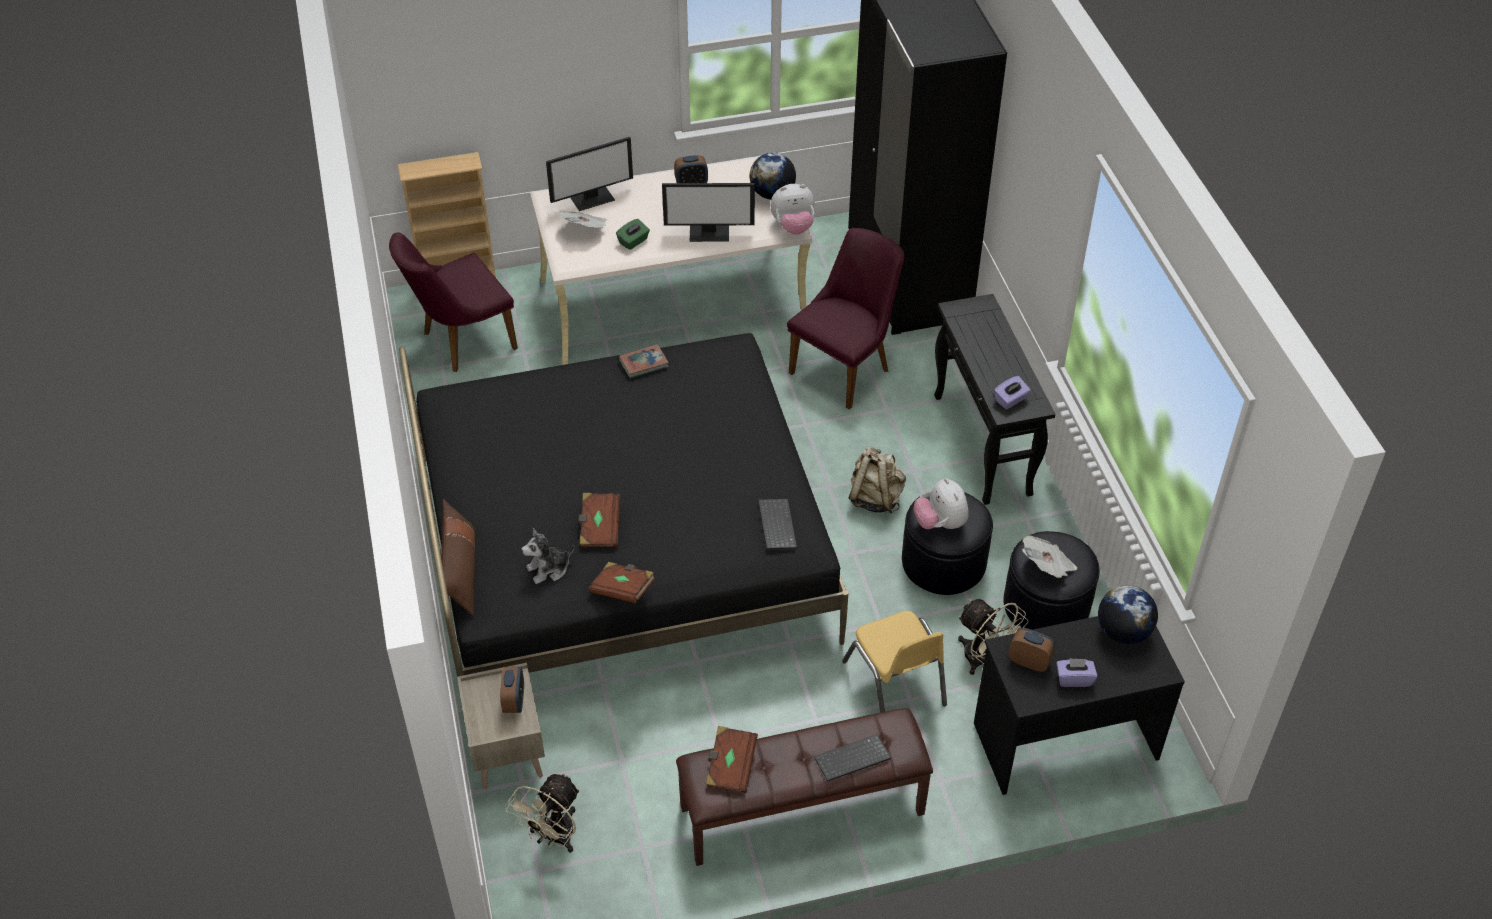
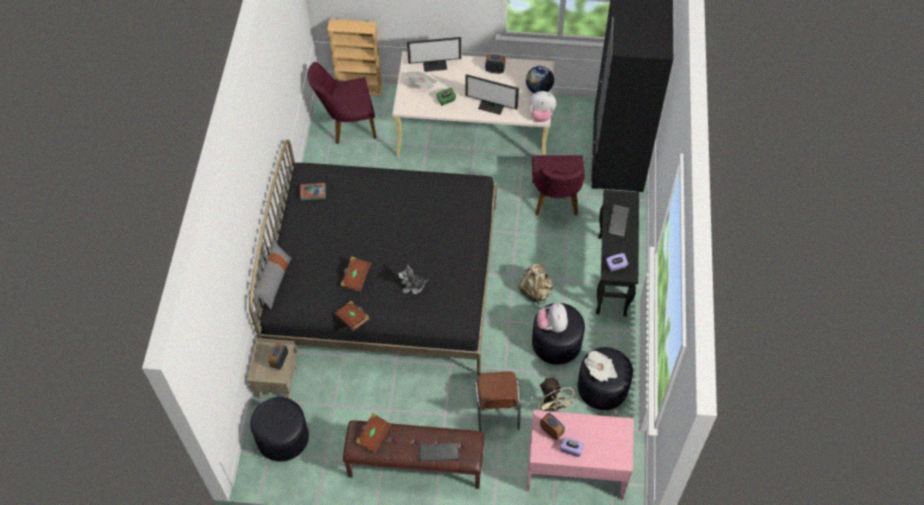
camera: 20 degrees right, 10 degrees up
brown pillow [441,499,475,616] -> grey pillow [253,240,292,310]
beige fan [506,773,580,853] -> black ottoman [250,397,309,462]
plush toy [521,528,574,584] -> plush toy moved to [398,265,429,294]
book [619,344,669,379] -> book moved to [300,183,326,200]
keyboard [758,499,797,550] -> keyboard moved to [608,204,629,237]
purple chair [787,228,905,410] -> purple chair turned 120 degrees clockwise [532,155,585,215]
yellow chair [842,611,947,712] -> brown chair [474,371,521,432]
black desk [974,616,1185,795] -> pink desk [527,410,633,500]
globe [1098,585,1158,644] -> none

